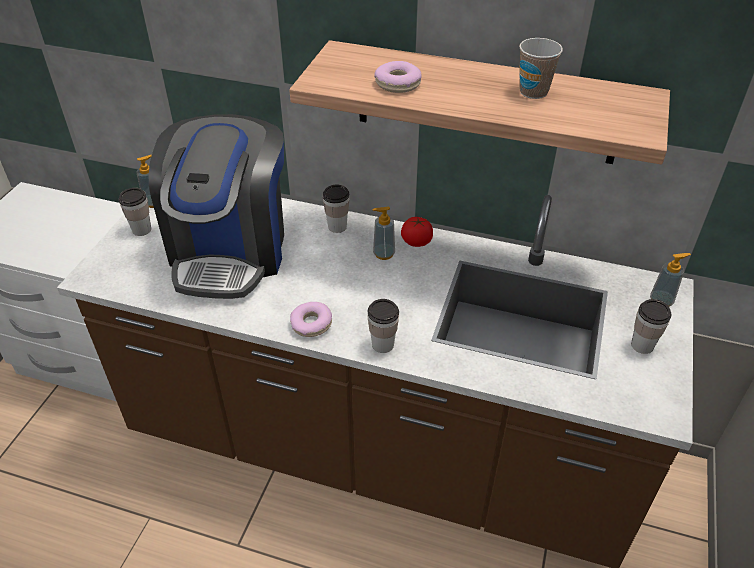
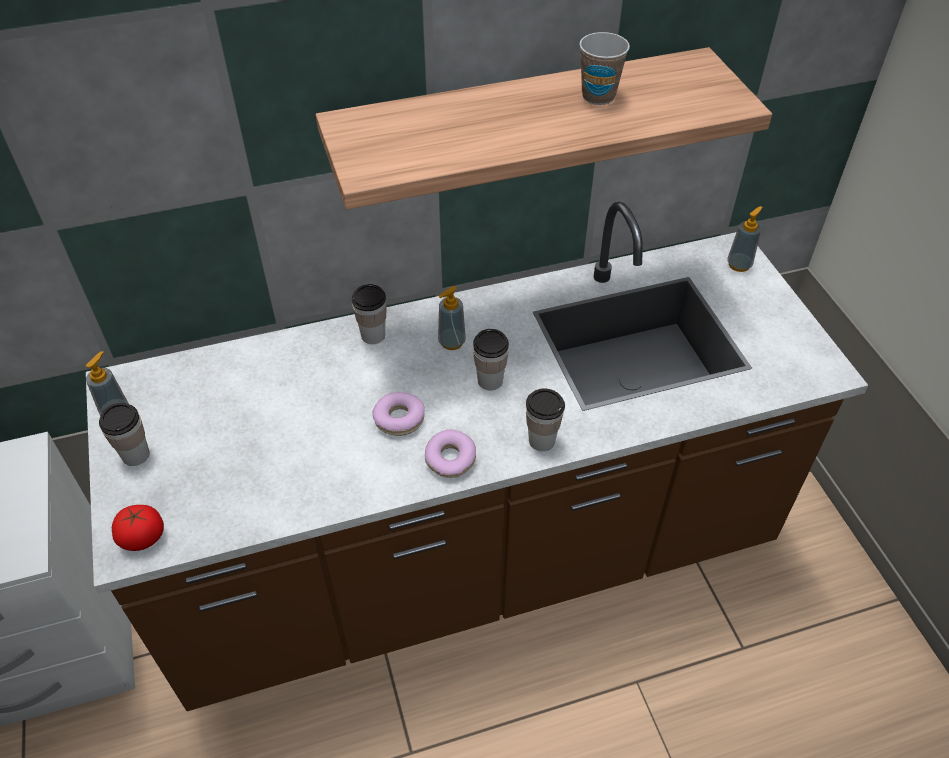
camera: 35 degrees left, 5 degrees up
coffee machine [149,114,284,299] -> none
donut [374,61,422,93] -> donut moved to [372,392,425,436]
tomato [401,217,433,247] -> tomato moved to [112,505,164,551]
cup [631,299,671,354] -> cup moved to [473,329,509,390]

